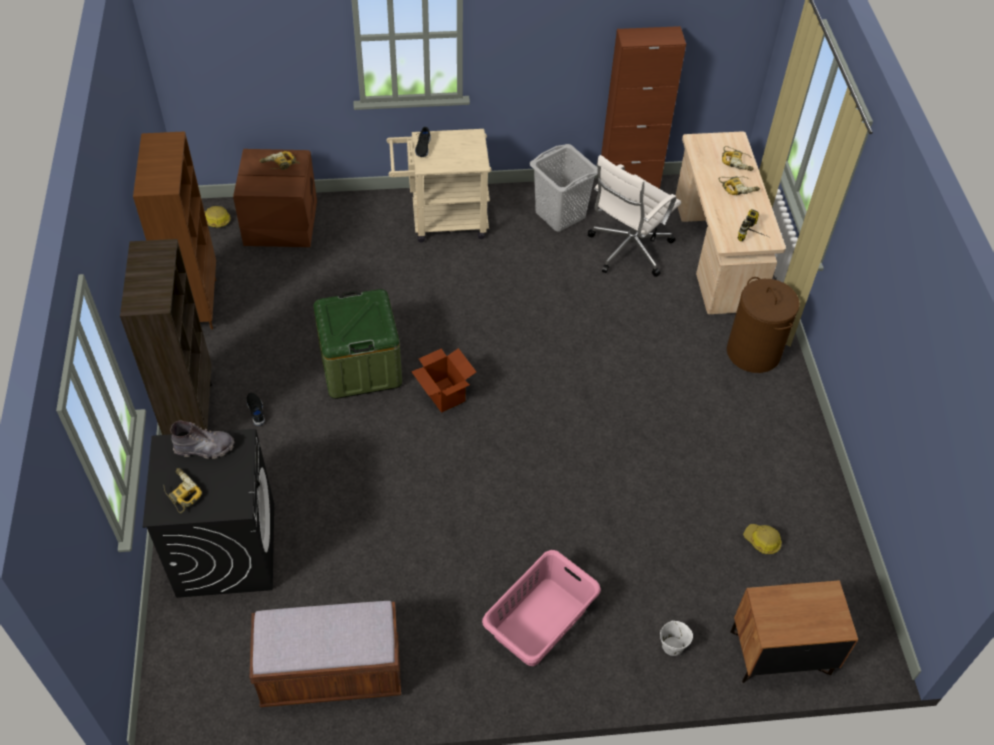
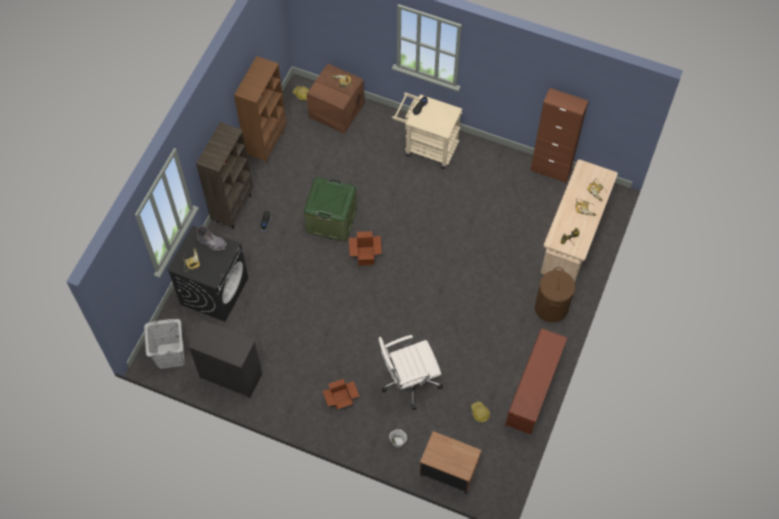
camera: 30 degrees right, 10 degrees up
brown bench [250,601,401,707] -> black dresser [188,320,262,399]
pink laundry basket [482,550,601,666] -> cardboard box [323,379,359,409]
grey laundry basket [529,144,598,232] -> grey laundry basket moved to [144,319,185,369]
white office chair [588,155,681,277] -> white office chair moved to [378,335,443,410]
none -> brown shoe rack [505,328,567,435]

